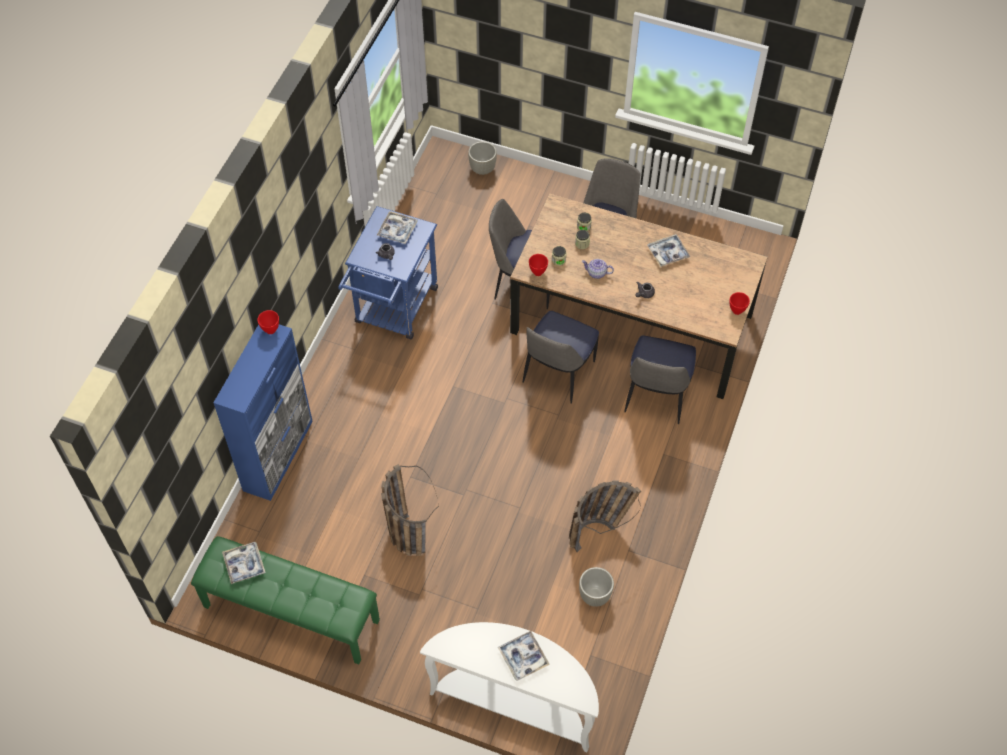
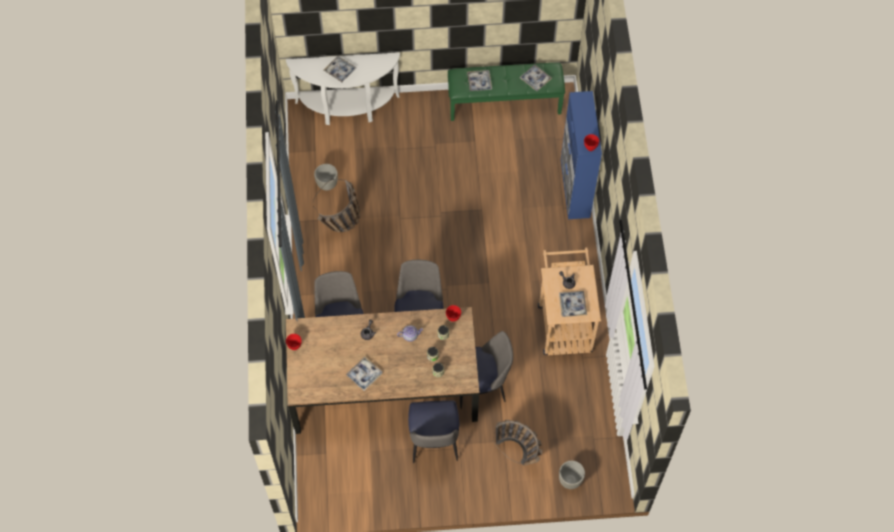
camera: 155 degrees right, 5 degrees up
blue cart [338,206,438,340] -> beige cart [538,247,601,355]
basket [381,464,439,556] -> basket moved to [493,420,542,466]
none -> tray [467,70,492,91]

